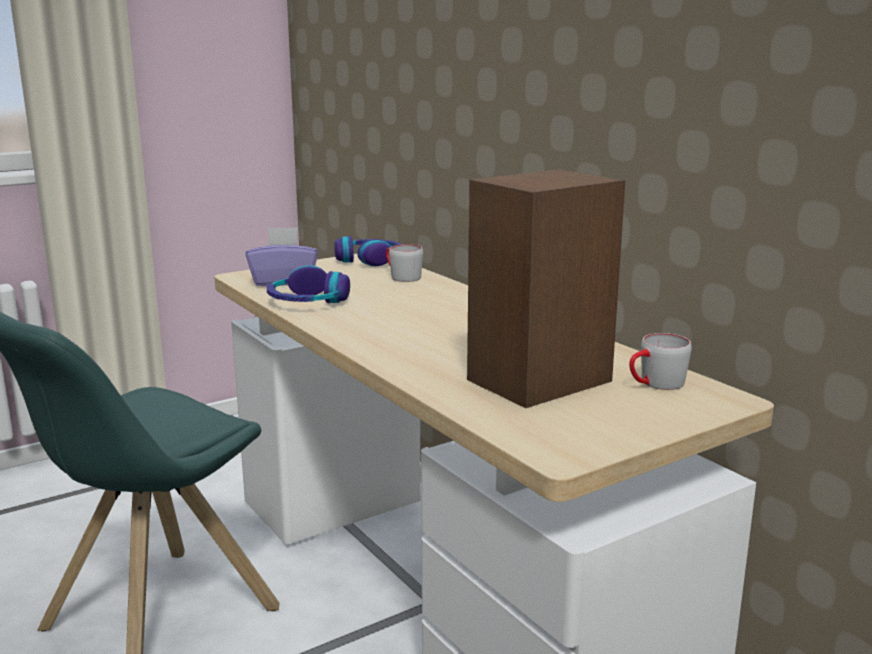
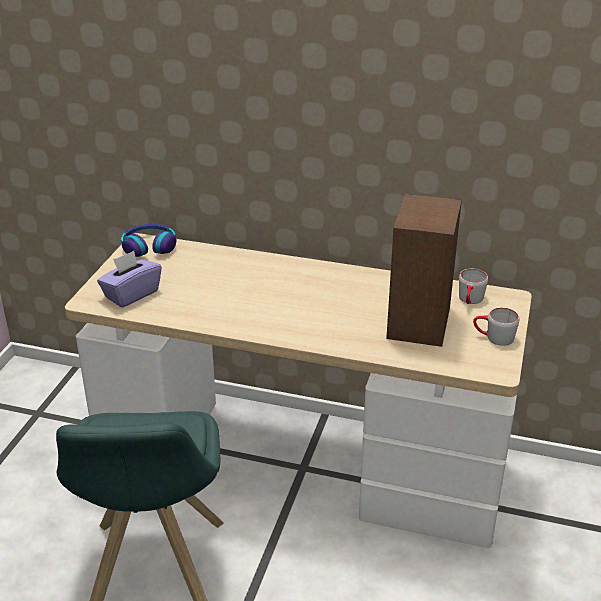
camera: 40 degrees left, 15 degrees up
headphones [267,265,350,303] -> none
grey mug [386,244,423,282] -> grey mug moved to [473,307,519,346]

